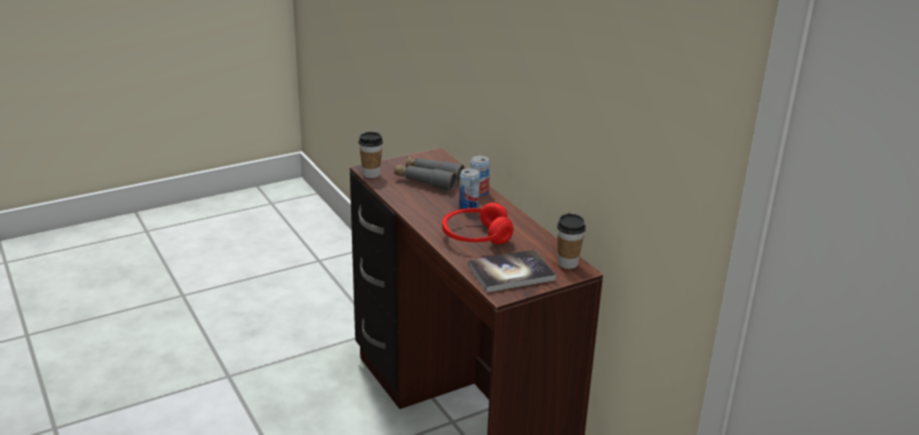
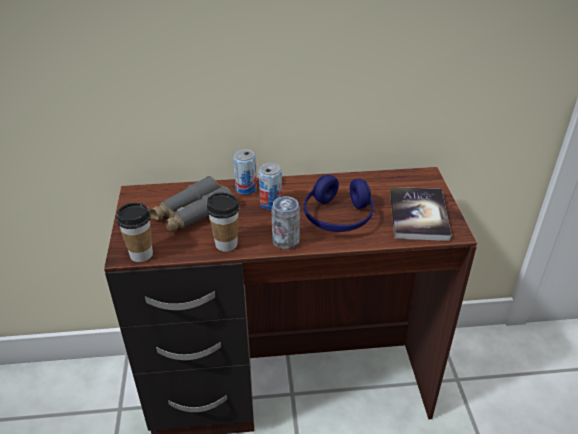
camera: 65 degrees left, 10 degrees up
red headphones [442,202,514,245] -> blue headphones [304,174,373,232]
cup [557,213,586,269] -> cup moved to [207,192,240,252]
none -> can [272,196,300,249]

